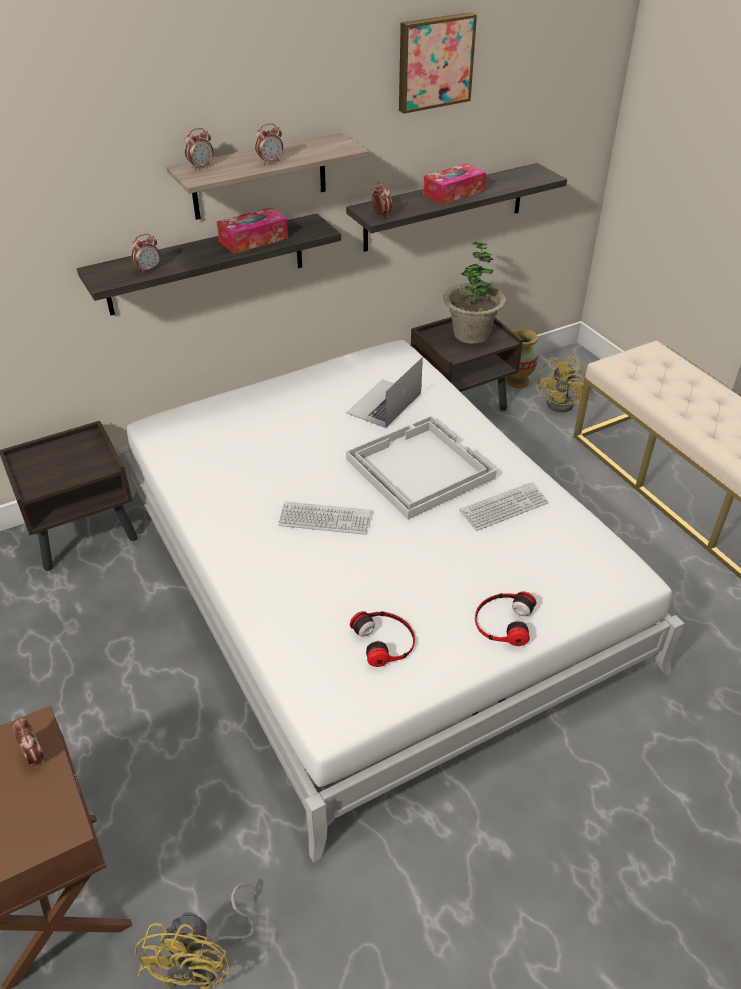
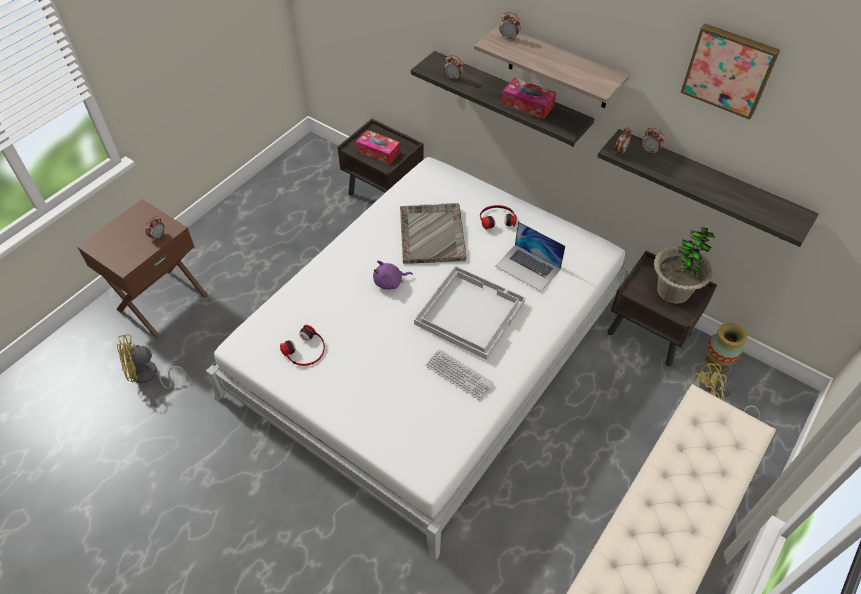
camera: 65 degrees right, 10 degrees up
alarm clock [255,123,283,165] -> alarm clock moved to [641,128,665,155]
keyboard [278,501,371,535] -> purple plush toy [373,261,413,290]
laptop [346,357,423,428] -> laptop turned 150 degrees counterclockwise [495,221,565,292]
tissue box [423,163,486,205] -> tissue box moved to [356,130,400,164]
headphones [475,592,536,646] -> headphones moved to [480,205,517,230]
none -> grey tray [400,203,466,264]

